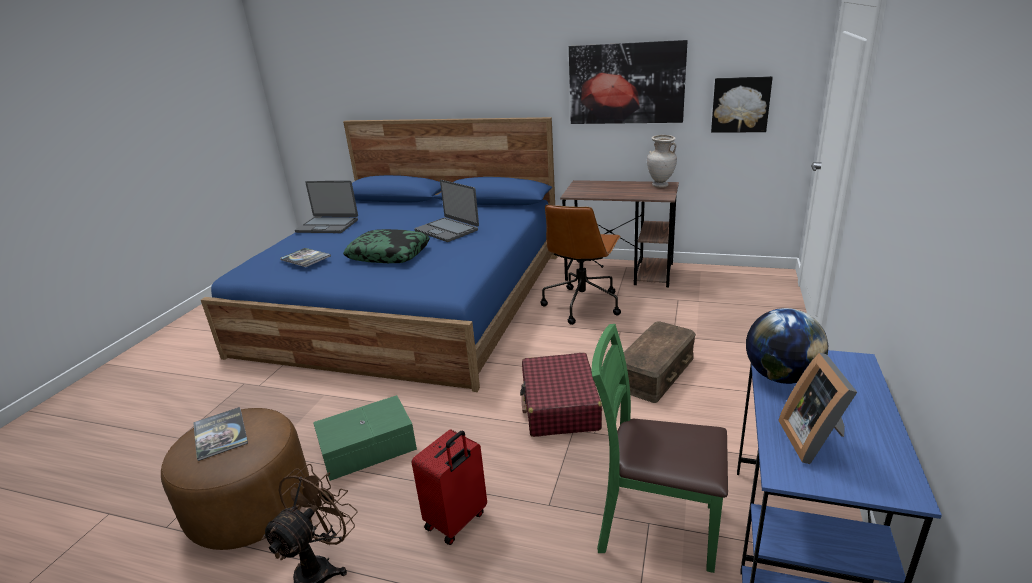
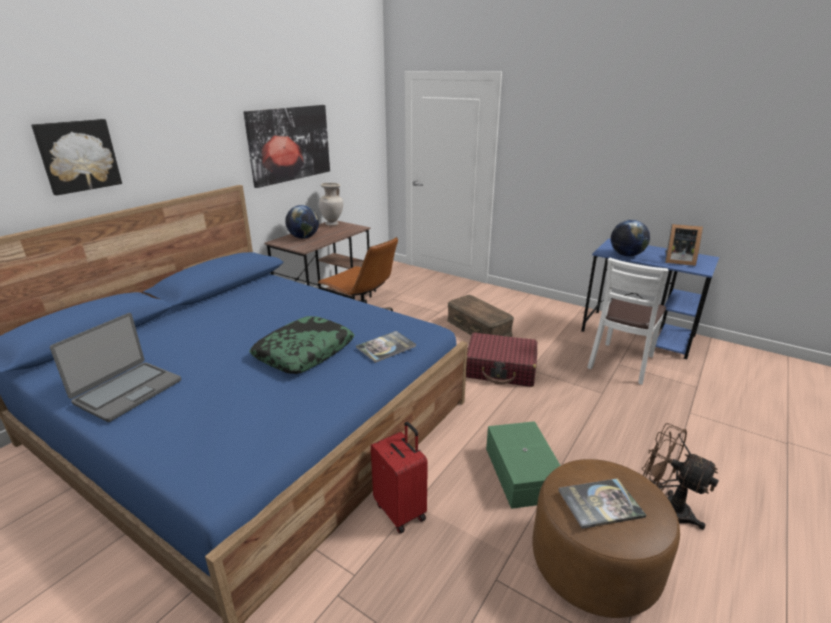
camera: 75 degrees left, 0 degrees up
book [280,248,331,267] -> book moved to [356,331,416,363]
red suitcase [412,429,487,545] -> red suitcase moved to [371,421,428,534]
laptop [415,180,479,242] -> none
green chair [592,324,728,573] -> white chair [587,258,668,385]
picture [711,76,773,133] -> picture moved to [31,119,122,195]
none -> globe [285,205,319,239]

